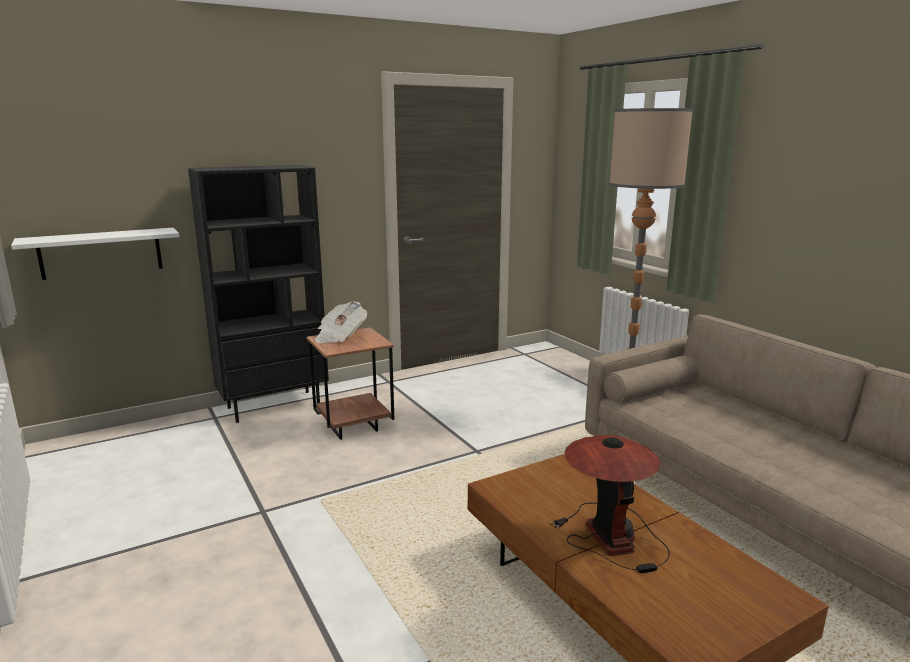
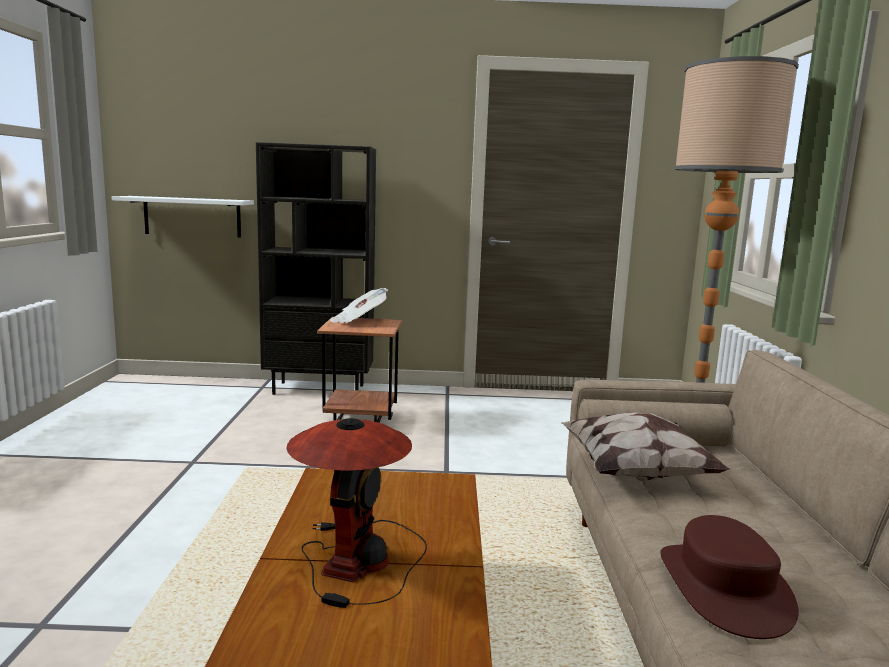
camera: 30 degrees right, 5 degrees down
none -> pillow [560,412,730,481]
none -> brown hat [660,515,799,639]

